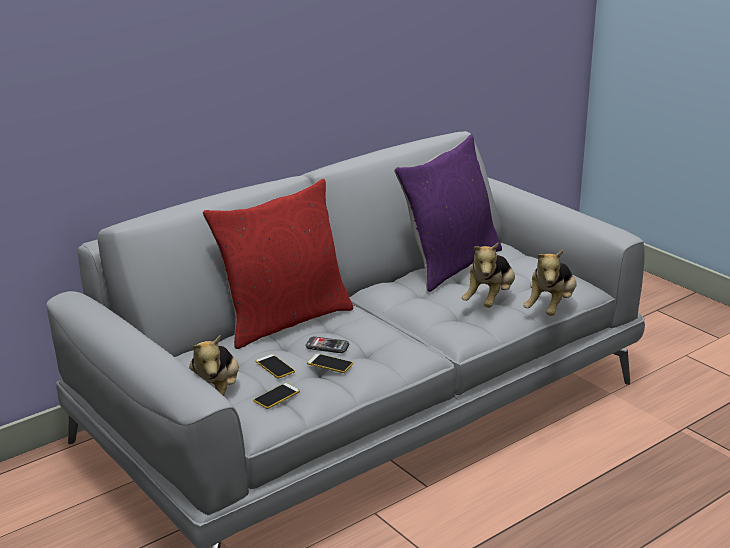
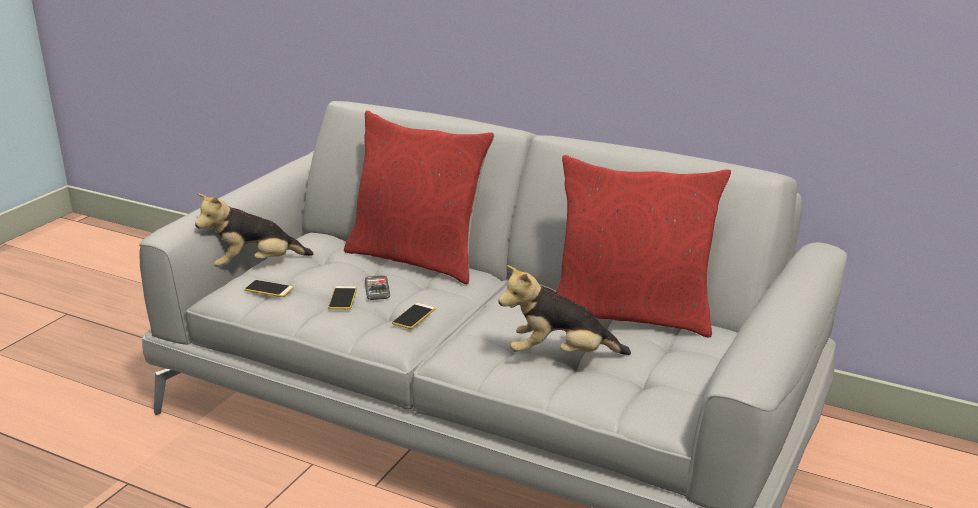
camera: 65 degrees right, 0 degrees up
phone [255,354,295,379] -> phone moved to [392,303,435,329]
purple pillow [394,135,502,292] -> red pillow [556,155,731,337]
plush toy [523,250,576,316] -> none

